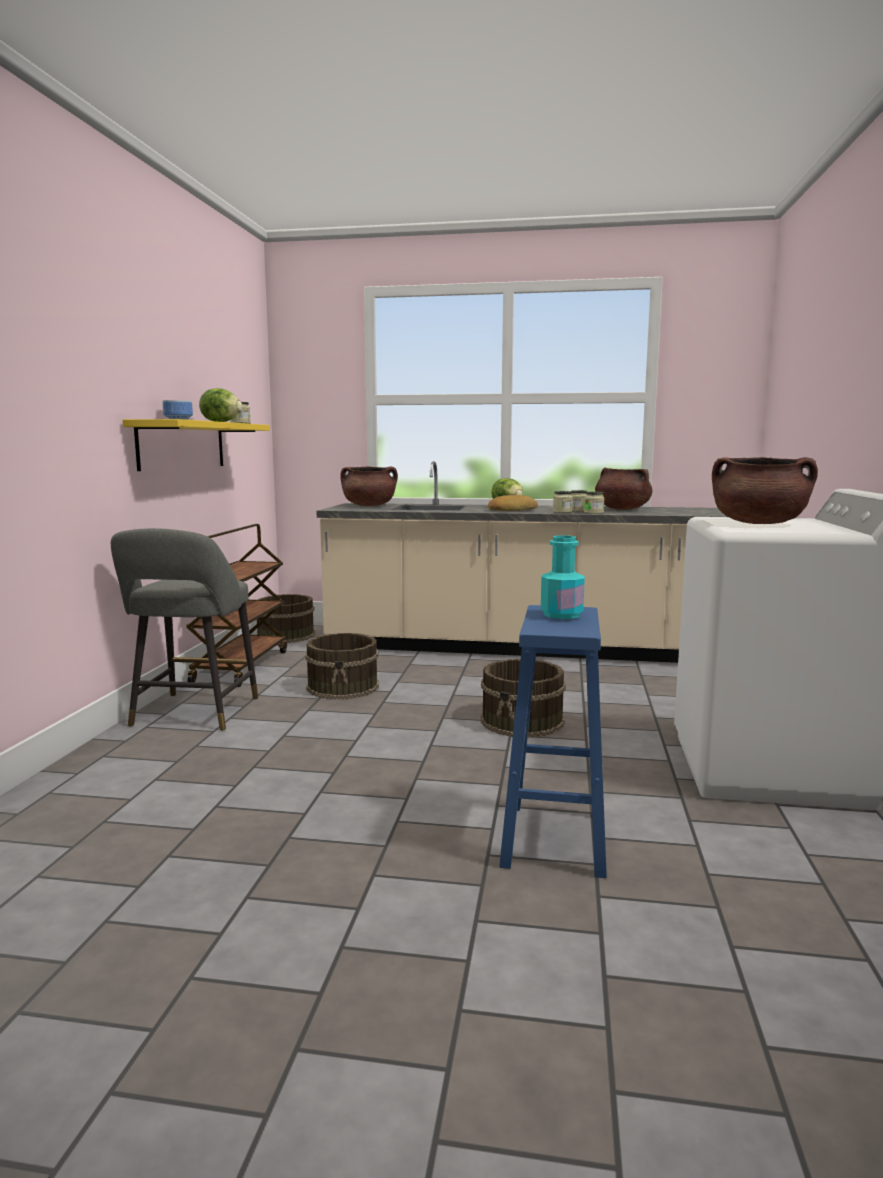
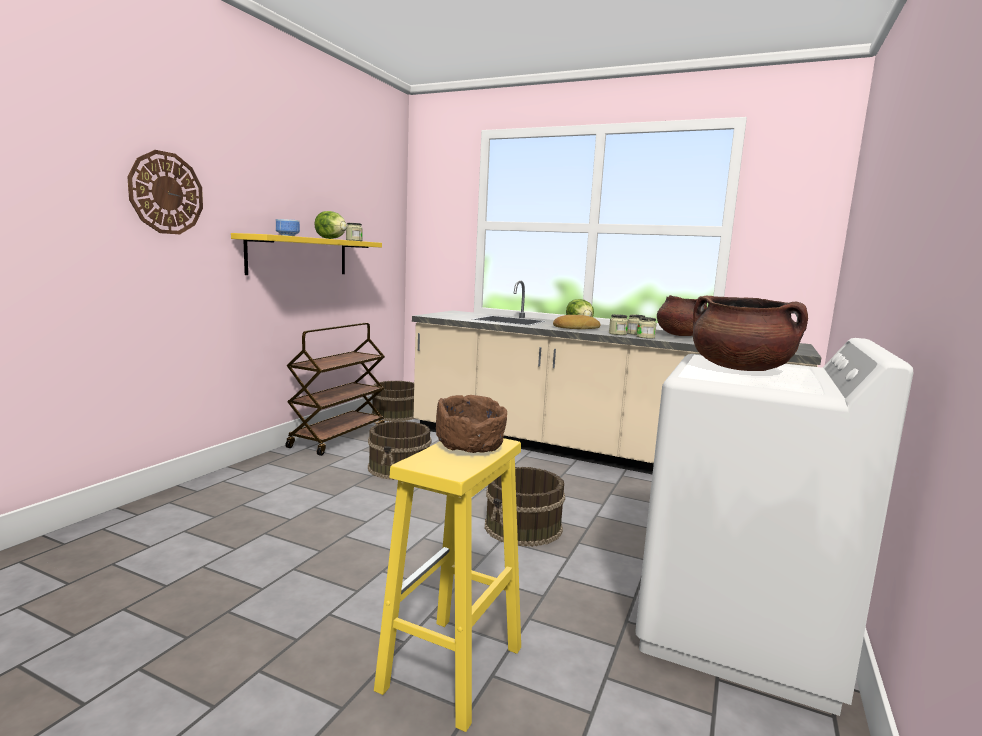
camera: 15 degrees right, 0 degrees up
grey stool [111,528,258,731] -> none
brown cooking pot [340,466,398,506] -> none
blue stool [499,605,607,878] -> yellow stool [374,438,521,732]
turquoise bottle [541,535,585,619] -> brown bowl [436,395,507,453]
none -> wall clock [127,150,203,234]

